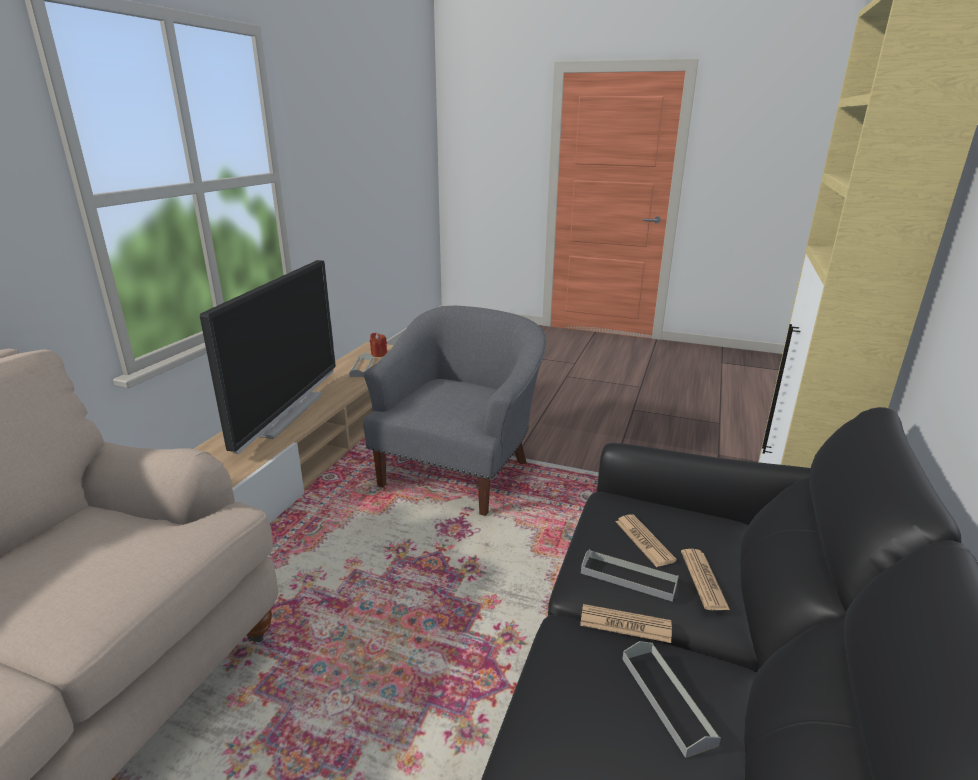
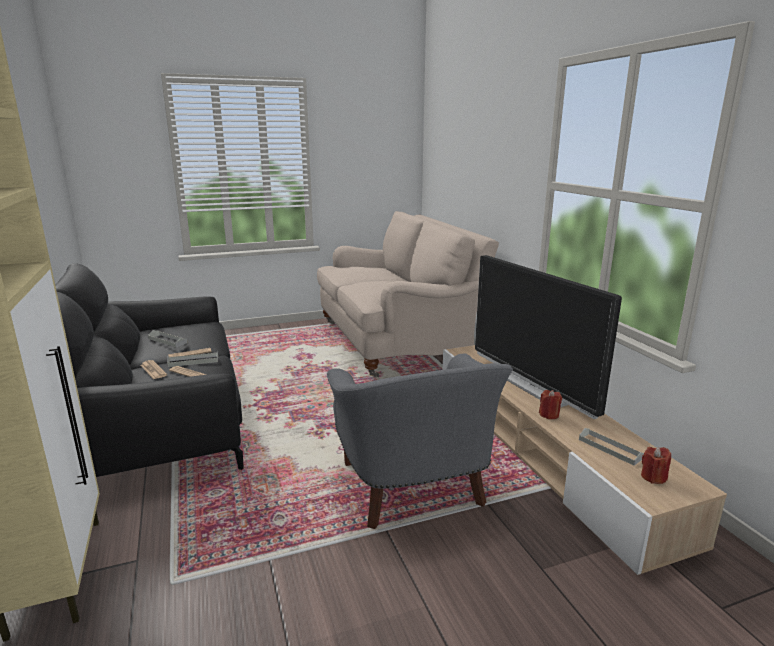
camera: 140 degrees right, 5 degrees down
none -> red candle [539,390,562,419]

